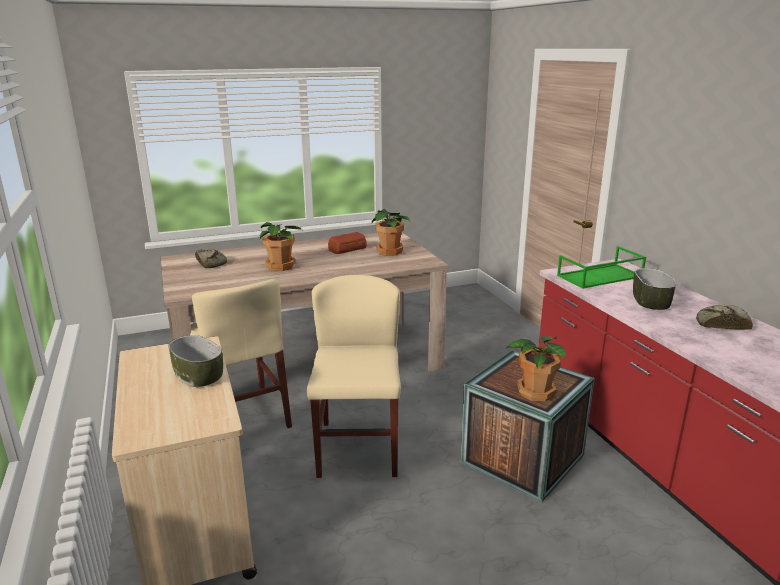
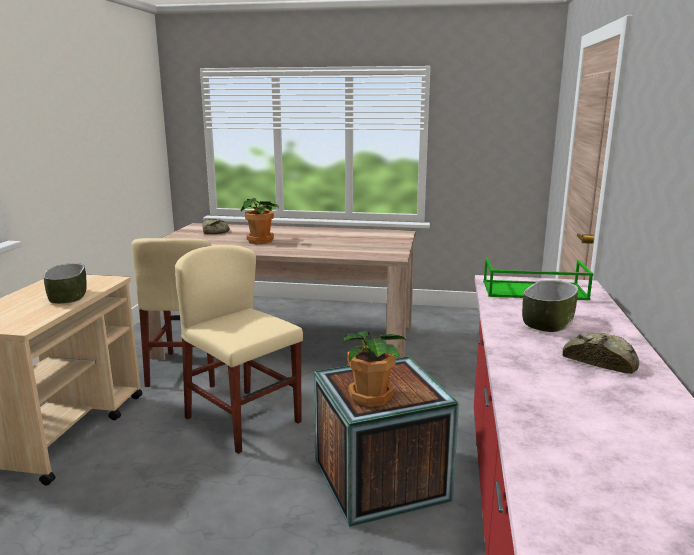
camera: 30 degrees right, 5 degrees down
beige chair [307,275,401,478] -> beige chair turned 75 degrees counterclockwise [175,245,303,454]
bread [328,232,367,254] -> none
potted plant [372,209,410,256] -> none

